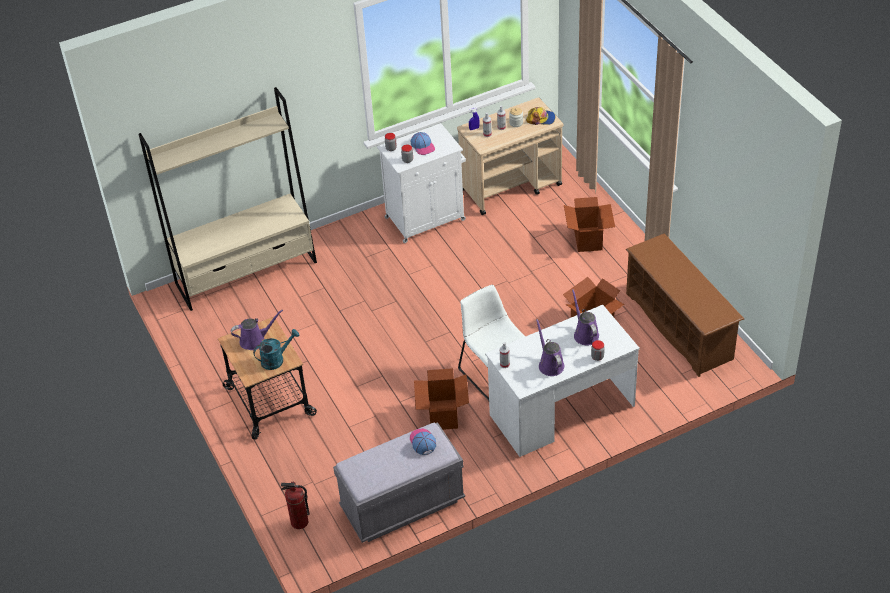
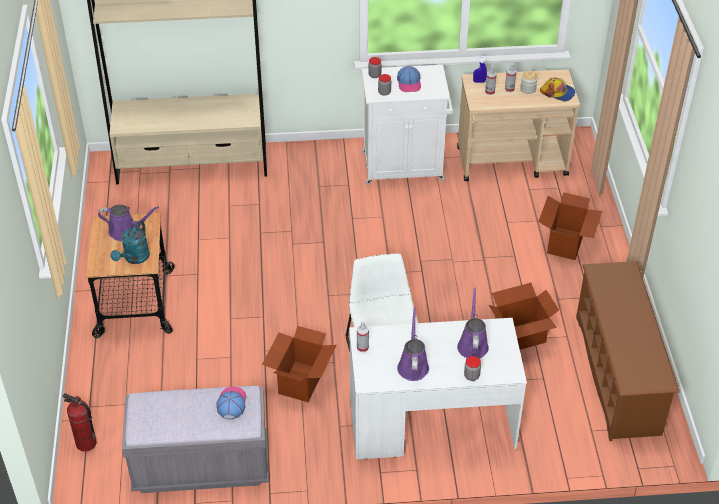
camera: 20 degrees right, 0 degrees up
turquoise watering can [253,329,299,370] -> turquoise watering can turned 120 degrees clockwise [111,221,150,264]

